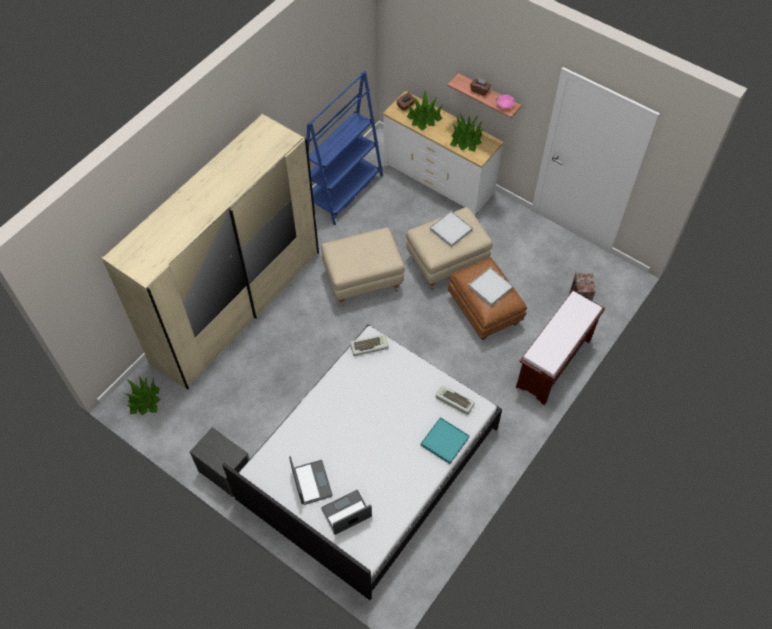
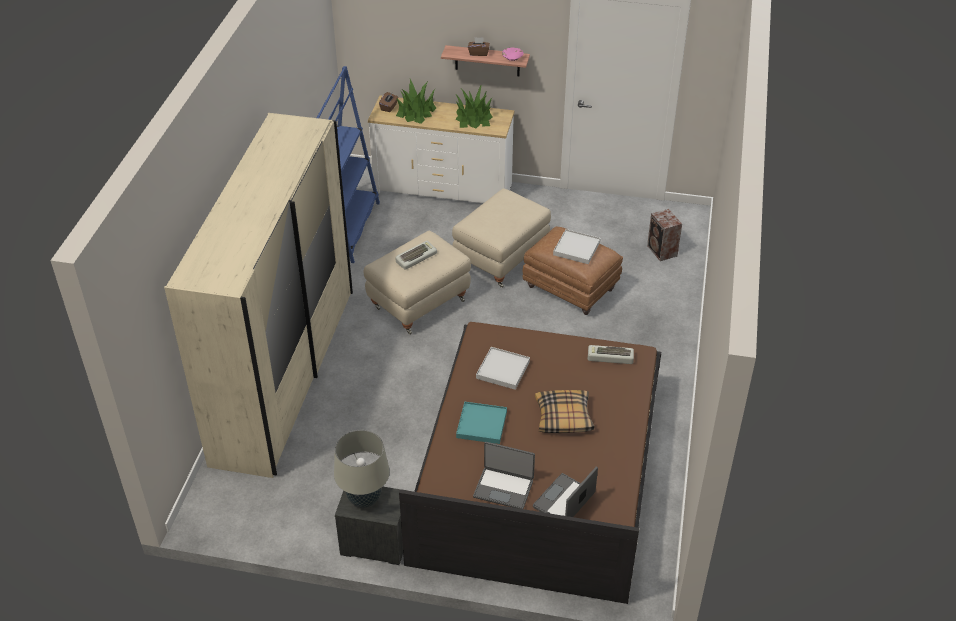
camera: 25 degrees left, 15 degrees down
potted plant [125,375,161,416] -> none
white bed [222,324,502,600] -> brown bed [399,322,661,604]
laptop [289,456,333,505] -> laptop turned 150 degrees clockwise [473,442,535,509]
keyboard [350,334,389,356] -> keyboard moved to [396,241,437,270]
turquoise tray [421,417,469,464] -> turquoise tray moved to [456,402,507,444]
white tray [430,211,473,247] -> white tray moved to [476,347,530,390]
brown bench [516,291,605,405] -> none
none -> beige table lamp [334,430,390,508]
none -> pillow [535,390,594,433]

